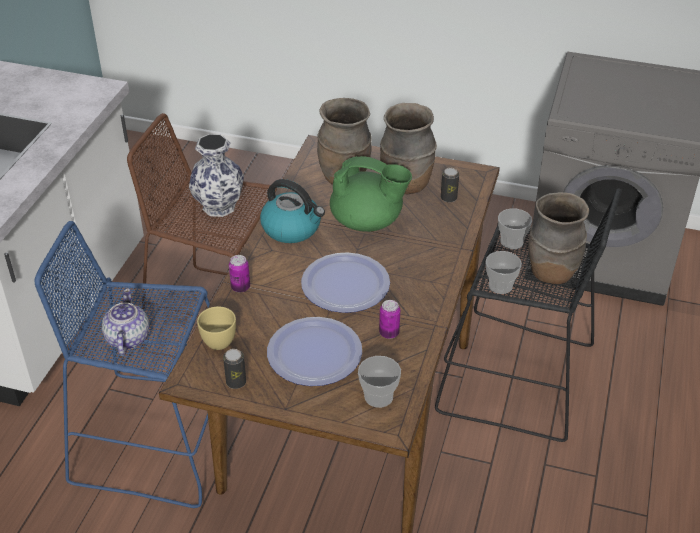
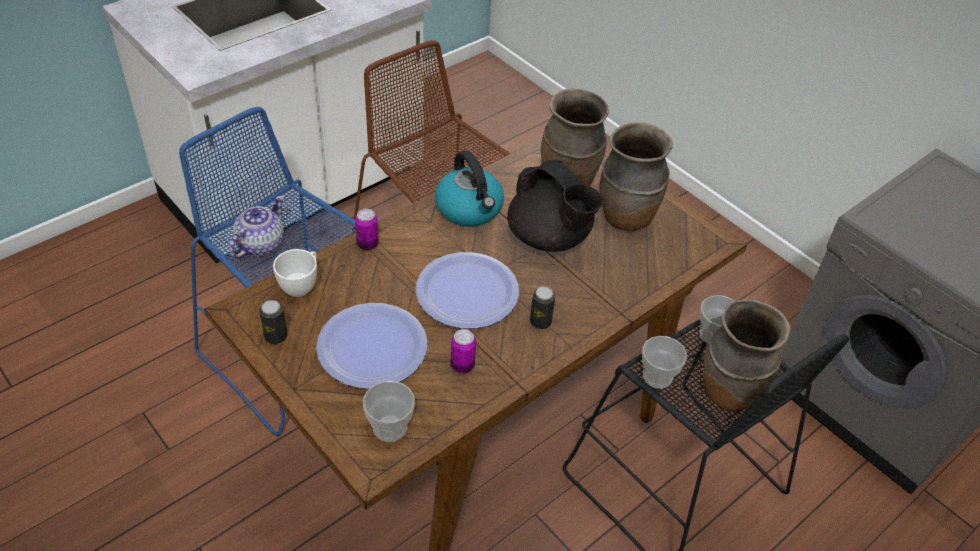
camera: 30 degrees right, 5 degrees up
vase [189,134,244,217] -> none
yellow cup [197,306,236,350] -> white cup [273,249,317,297]
green teapot [330,156,412,232] -> black teapot [507,160,603,252]
can [441,168,459,202] -> can moved to [530,286,556,329]

